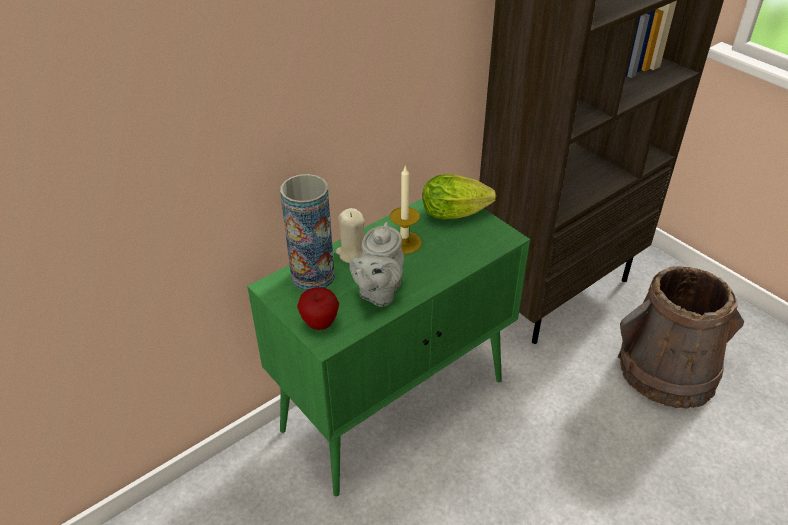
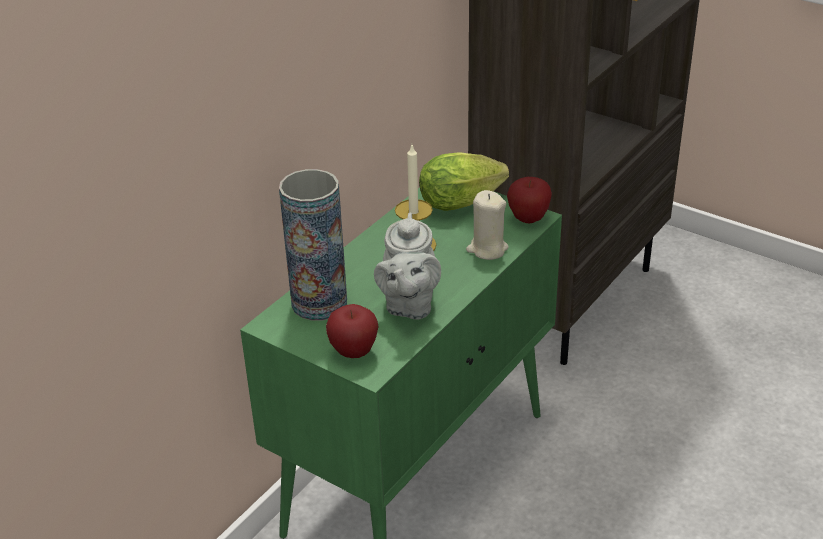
camera: 15 degrees left, 5 degrees down
beige candle [336,208,365,263] -> beige candle moved to [466,190,509,260]
brown bucket [618,266,744,409] -> none
none -> apple [507,177,552,223]

